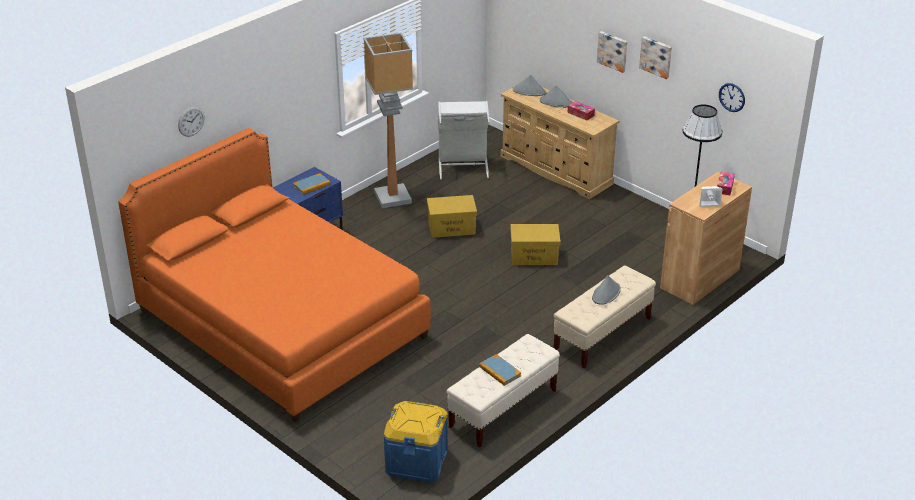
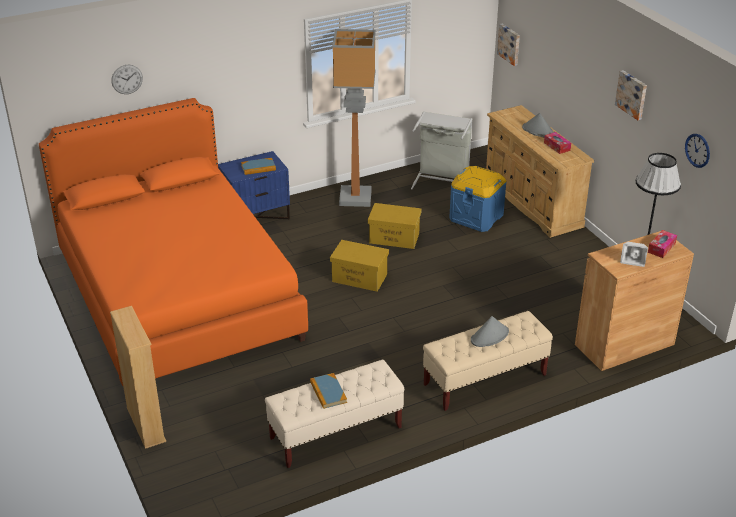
camera: 20 degrees right, 0 degrees up
blue storage box [384,401,448,483] -> blue storage box moved to [449,166,507,232]
yellow storage box [510,224,561,265] -> yellow storage box moved to [330,240,389,291]
grey hat [513,75,547,96] -> none
picture [597,31,627,73] -> picture moved to [497,24,520,66]
none -> beige bookcase [110,306,166,449]

